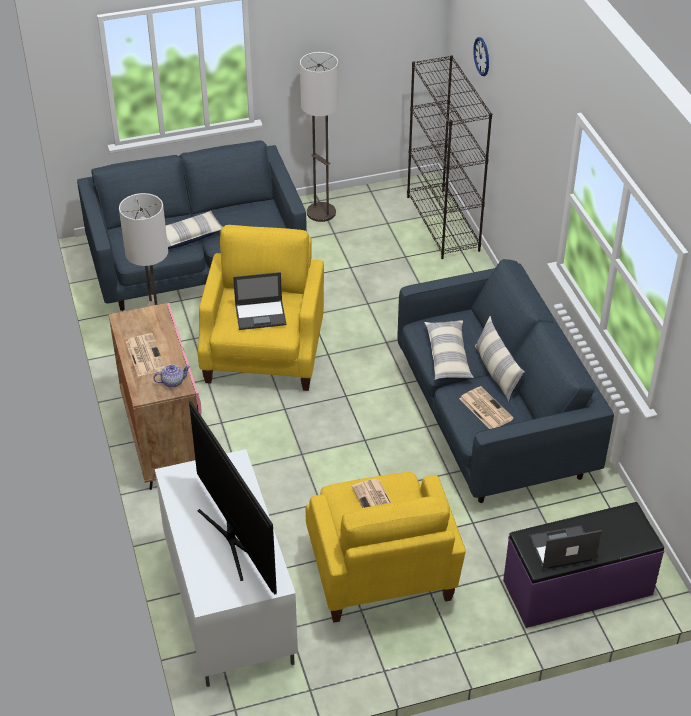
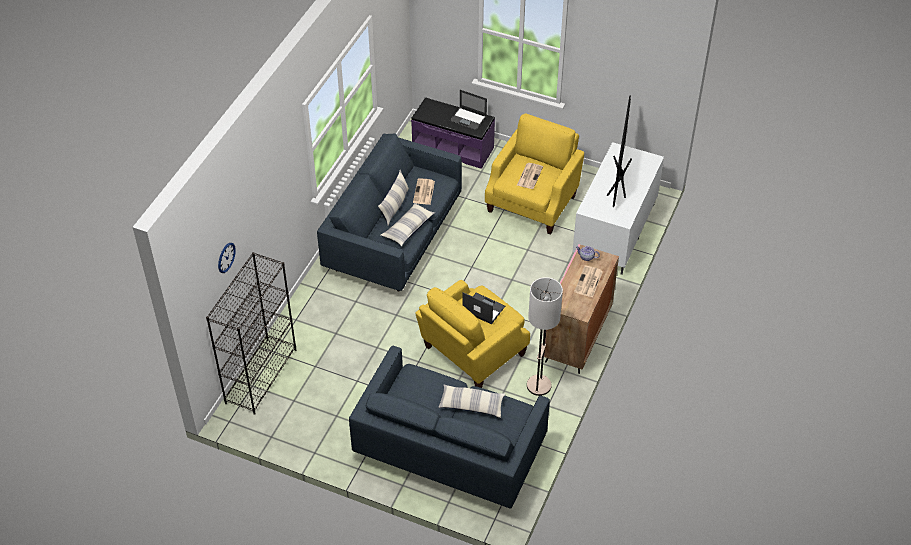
camera: 140 degrees left, 5 degrees up
floor lamp [300,52,339,222] -> none

